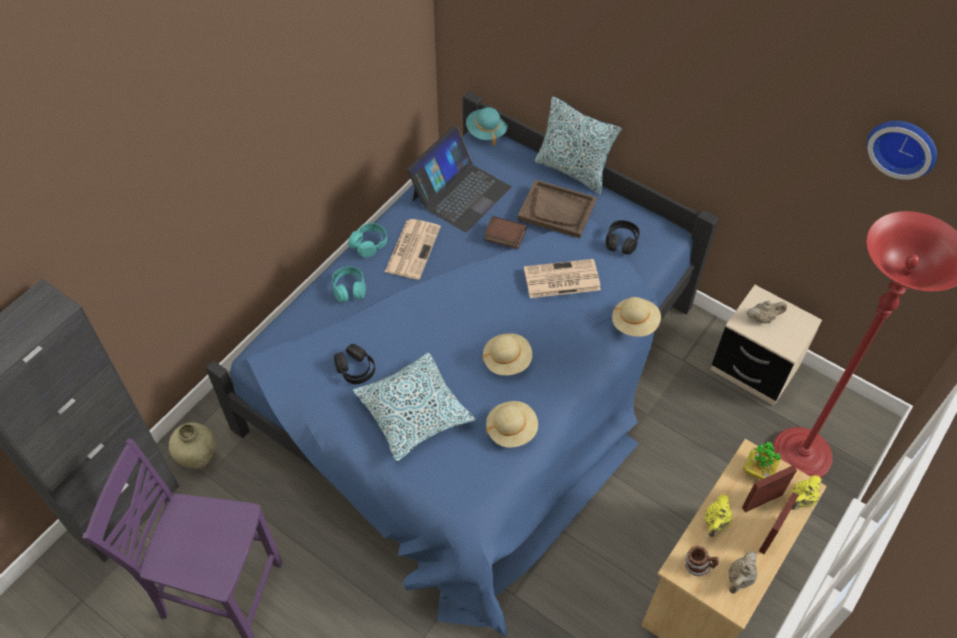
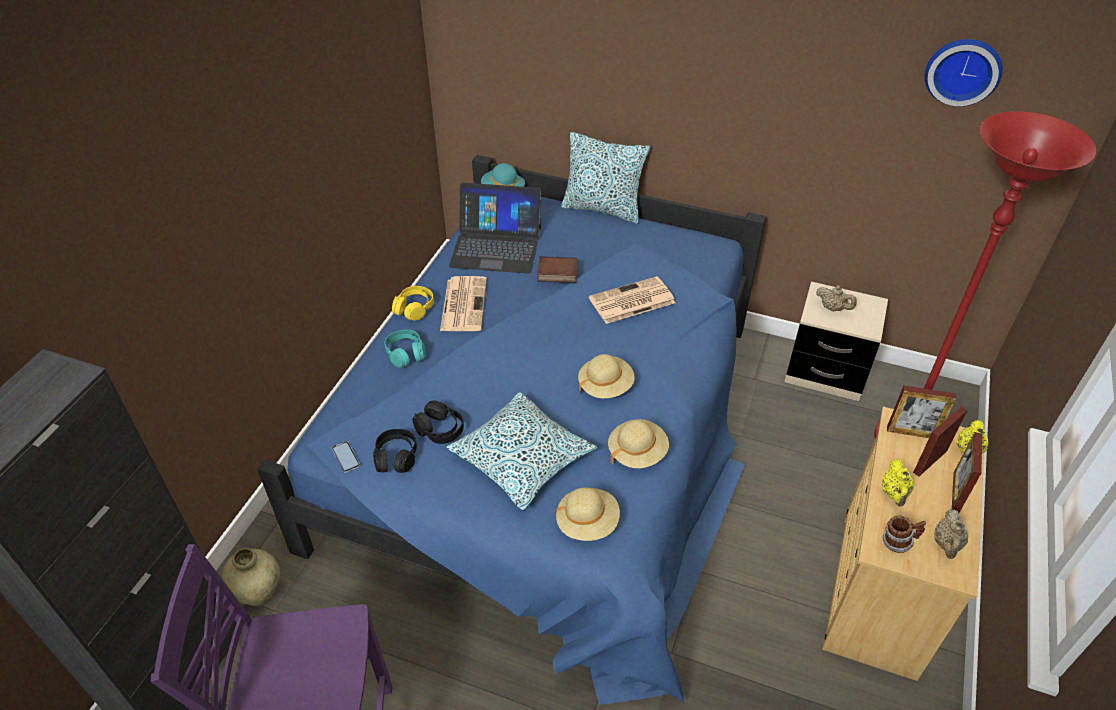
camera: 15 degrees left, 10 degrees down
turquoise headphones [348,223,387,257] -> yellow headphones [392,286,434,321]
laptop [407,125,511,233] -> laptop turned 75 degrees clockwise [449,183,541,274]
brown tray [518,180,597,238] -> none
black headphones [606,220,640,255] -> black headphones moved to [373,429,417,473]
beige hat [612,297,661,337] -> beige hat moved to [556,487,620,541]
potted plant [743,442,781,480] -> picture frame [887,386,957,438]
beige teapot [747,301,787,323] -> beige teapot turned 60 degrees clockwise [816,285,857,311]
none -> phone [331,441,361,473]

